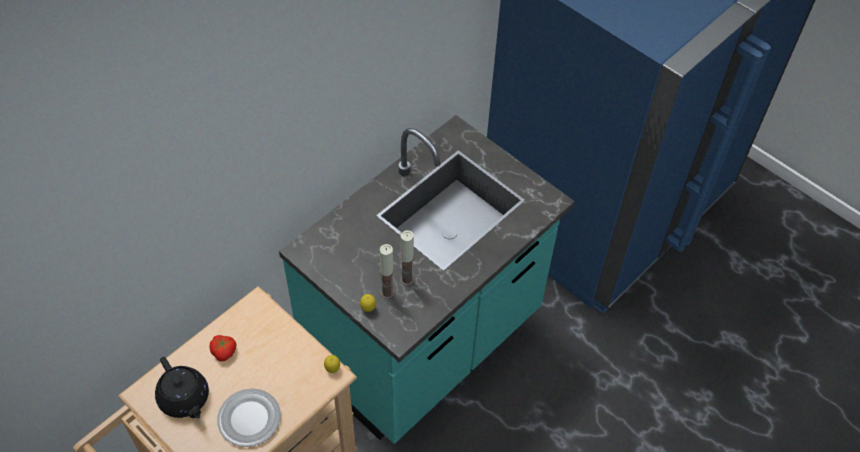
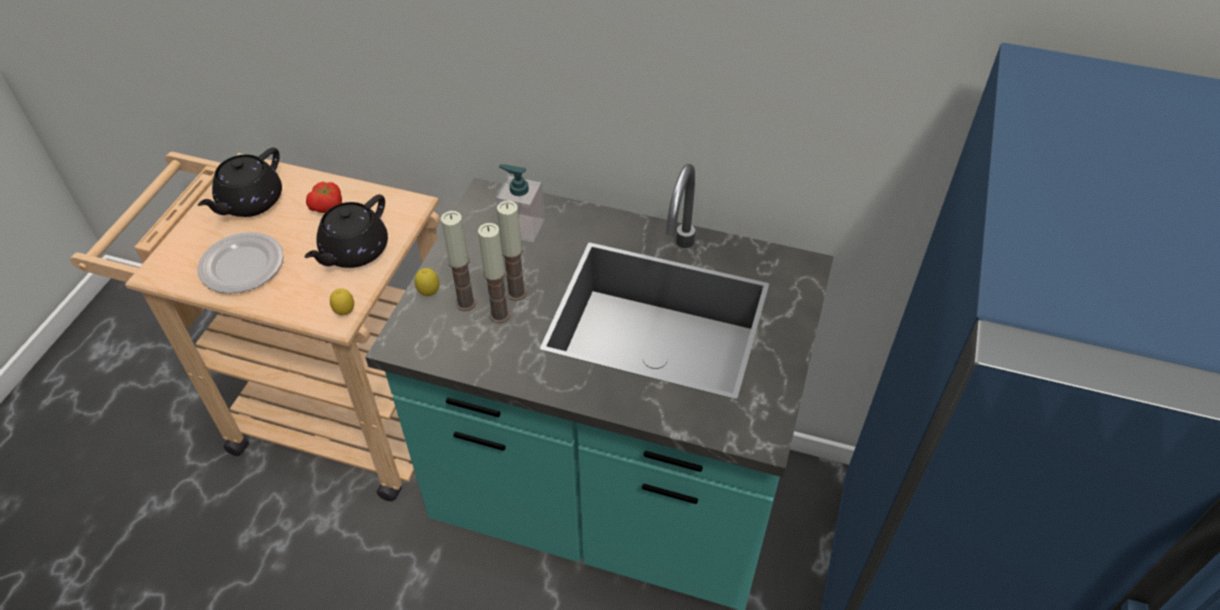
camera: 65 degrees right, 5 degrees down
none -> black teapot [305,194,388,268]
none -> soap dispenser [496,164,545,242]
none -> candle [497,200,527,301]

